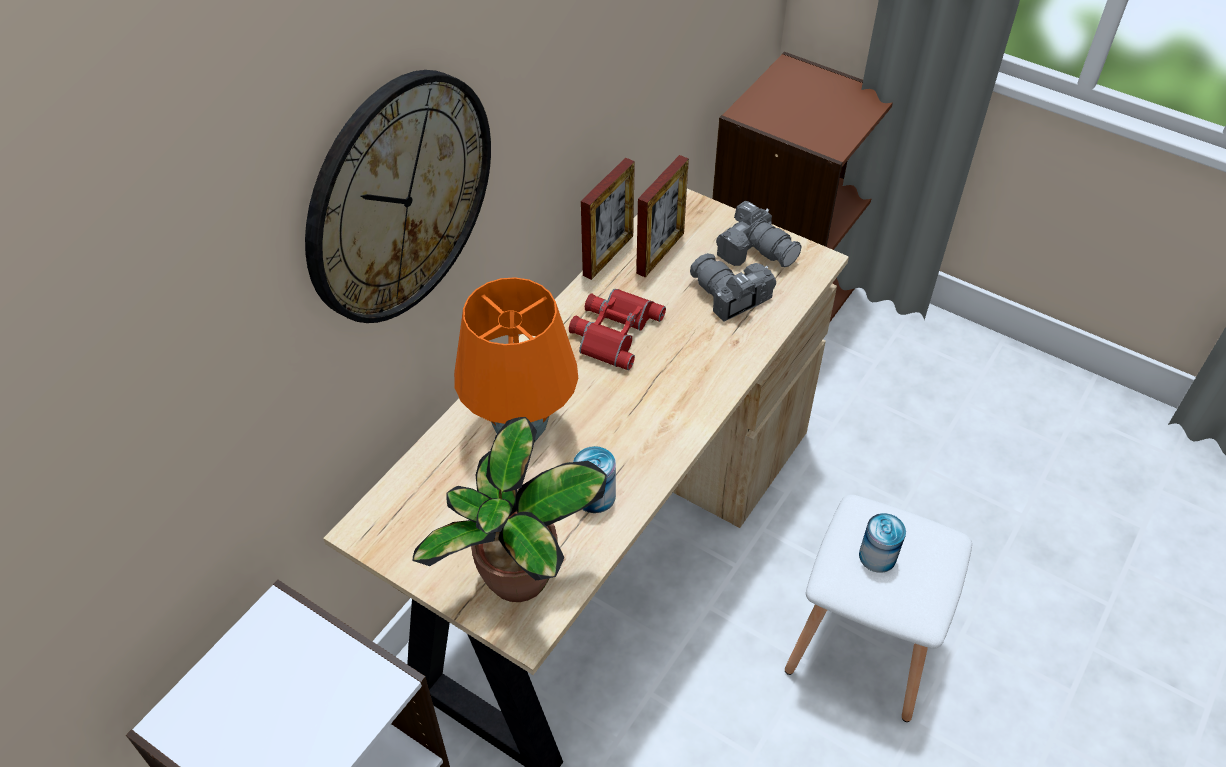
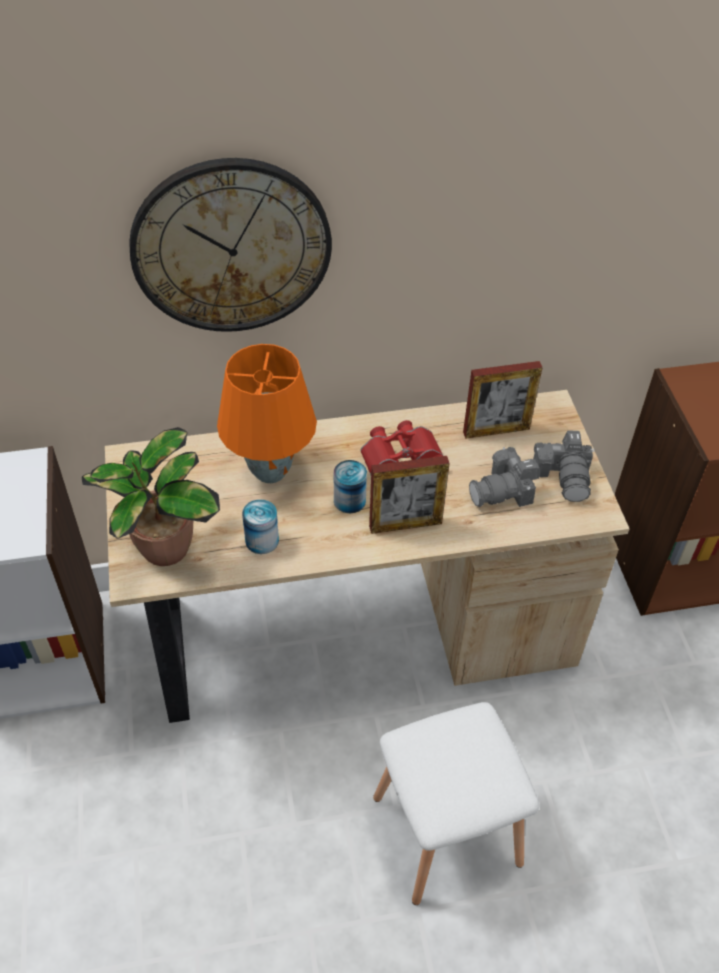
camera: 45 degrees right, 0 degrees up
picture frame [581,157,635,280] -> picture frame moved to [369,456,450,534]
camera [690,253,776,322] -> camera turned 120 degrees counterclockwise [469,447,539,507]
can [859,513,906,573] -> can moved to [334,460,367,513]

